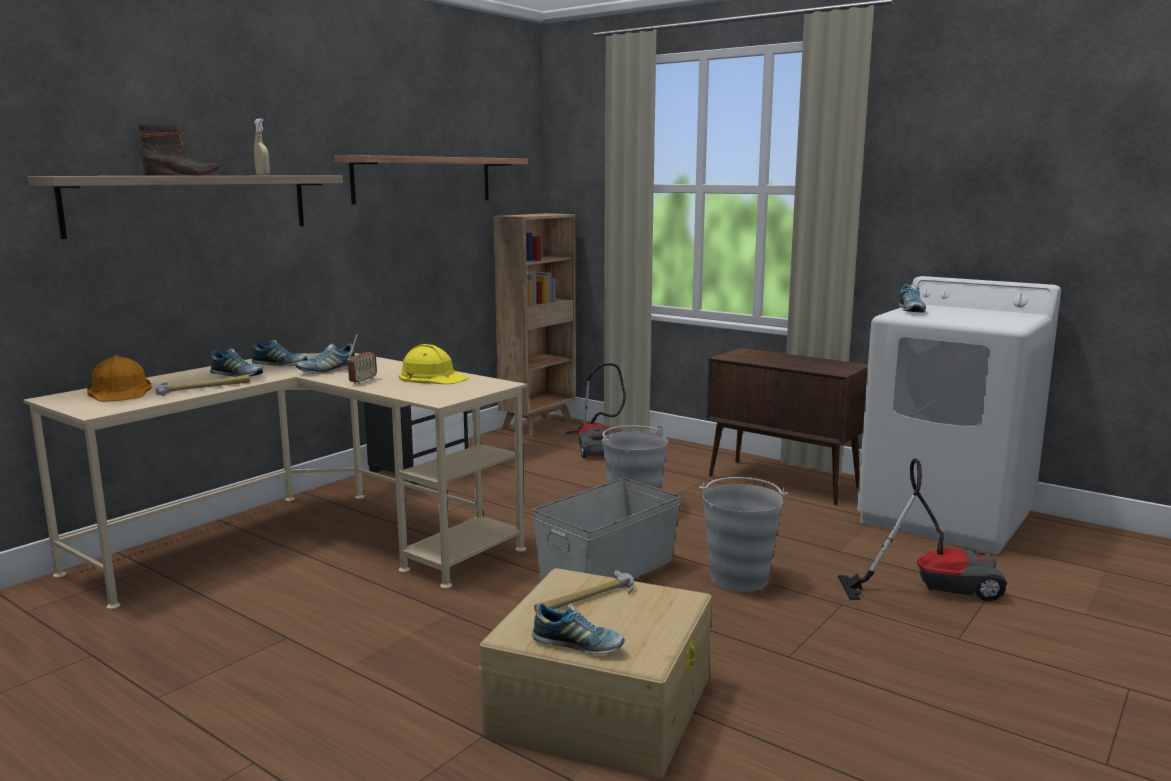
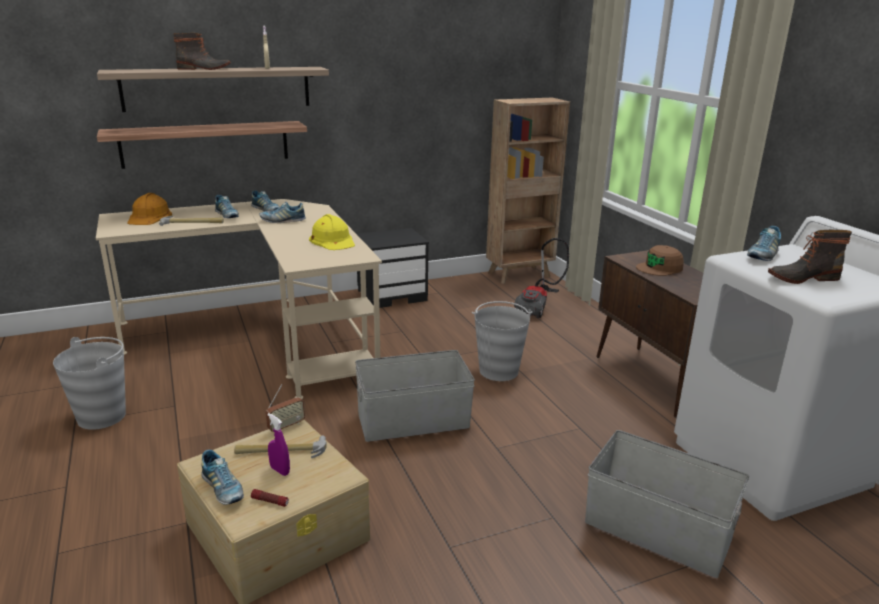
camera: 30 degrees right, 10 degrees up
shelf [334,155,528,205] -> shelf moved to [97,121,307,169]
radio [347,334,377,384] -> radio moved to [266,384,305,432]
grey bucket [699,477,788,592] -> grey bucket moved to [53,337,126,430]
vacuum cleaner [838,458,1007,602] -> grey storage box [585,430,749,578]
none -> flashlight [251,489,289,507]
none -> purple spray bottle [267,413,290,476]
none -> brown cap [636,245,684,276]
none -> boot [768,230,852,284]

